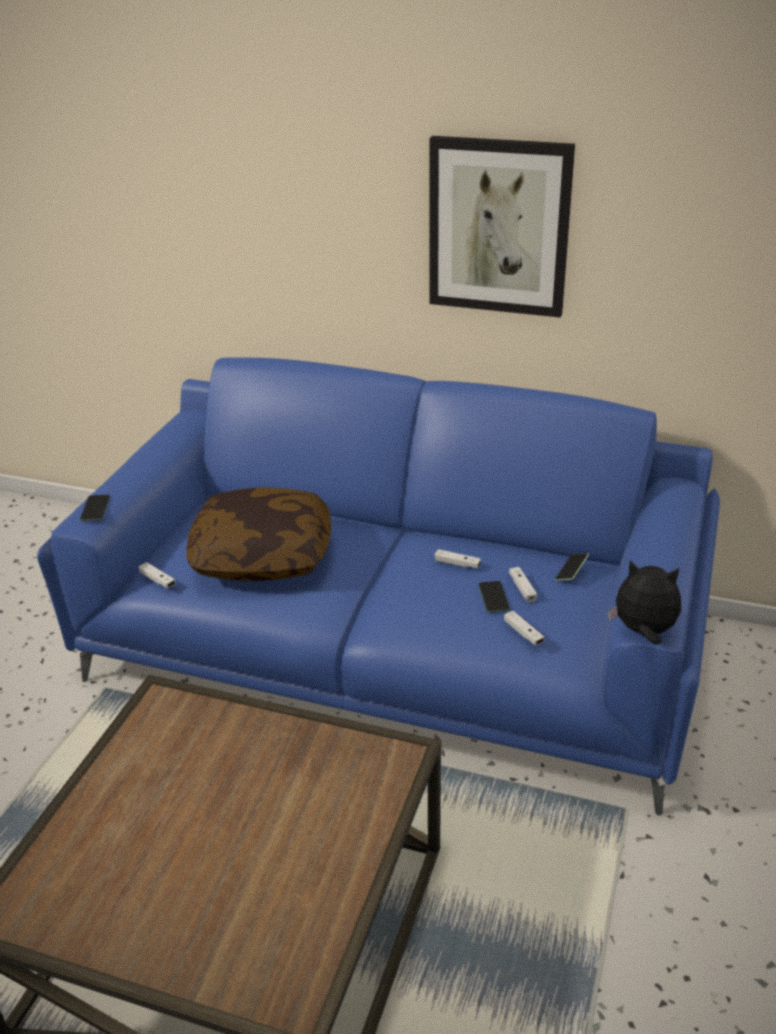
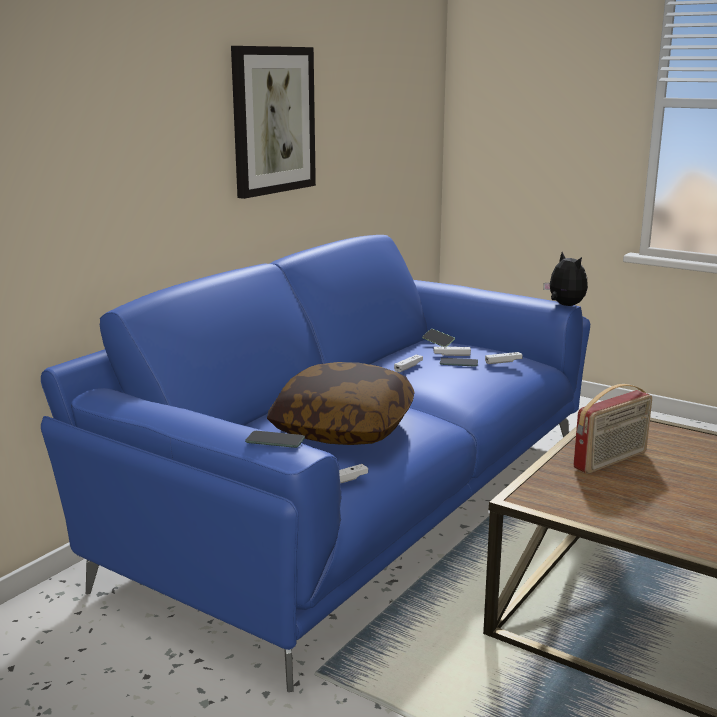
camera: 75 degrees left, 15 degrees down
plush toy [608,560,681,644] -> plush toy turned 120 degrees clockwise [543,252,588,306]
none -> radio [574,384,652,474]

